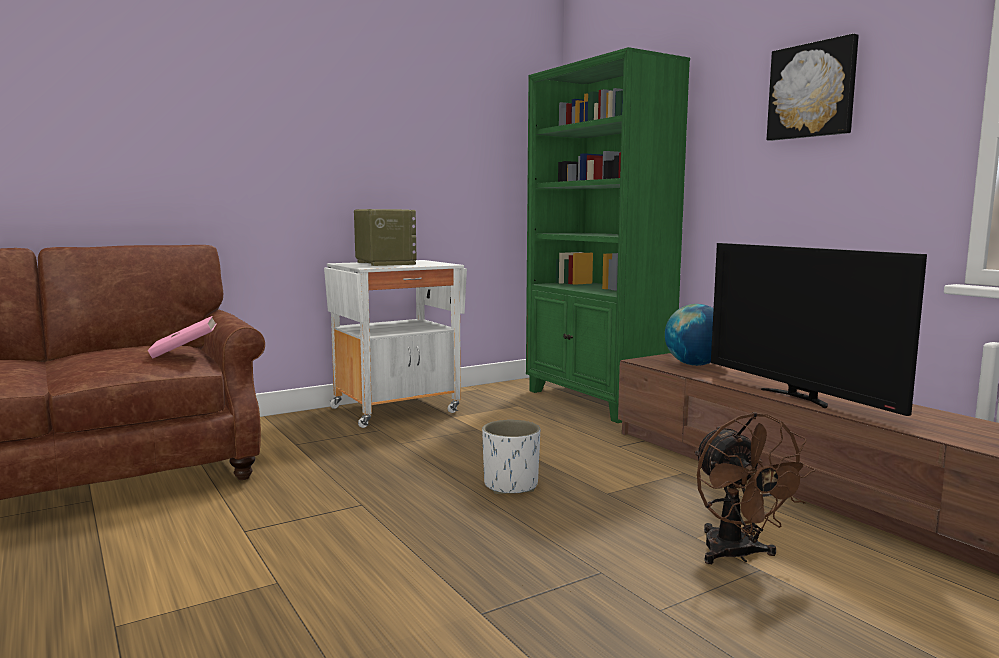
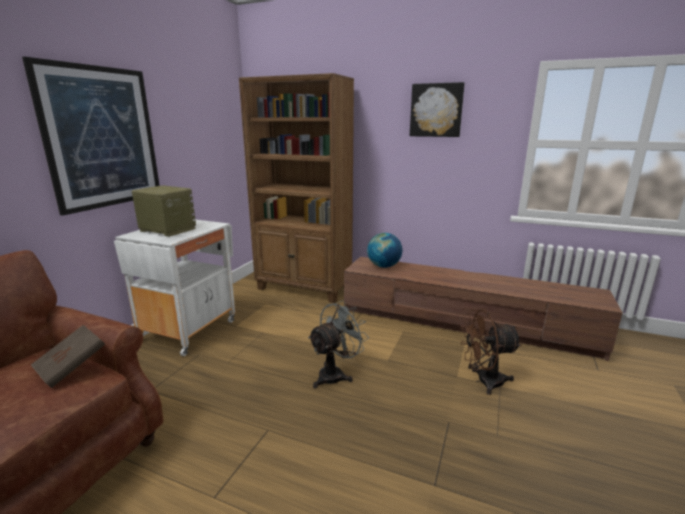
camera: 35 degrees left, 10 degrees up
pink book [148,316,217,358] -> brown book [31,325,105,388]
white planter [482,420,540,494] -> grey fan [308,300,369,388]
green bookcase [526,47,690,423] -> brown bookcase [239,73,354,303]
brown fan [694,412,815,564] -> brown fan turned 135 degrees clockwise [460,310,522,395]
television [711,243,927,416] -> none
none -> picture [22,57,160,216]

